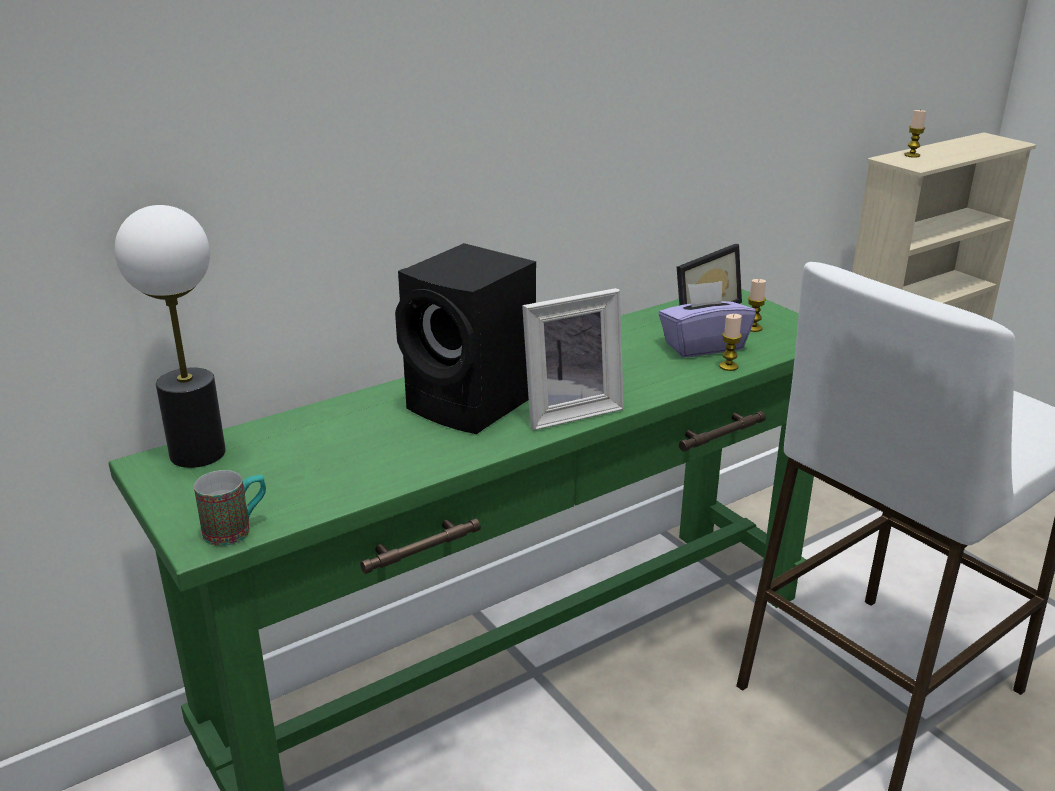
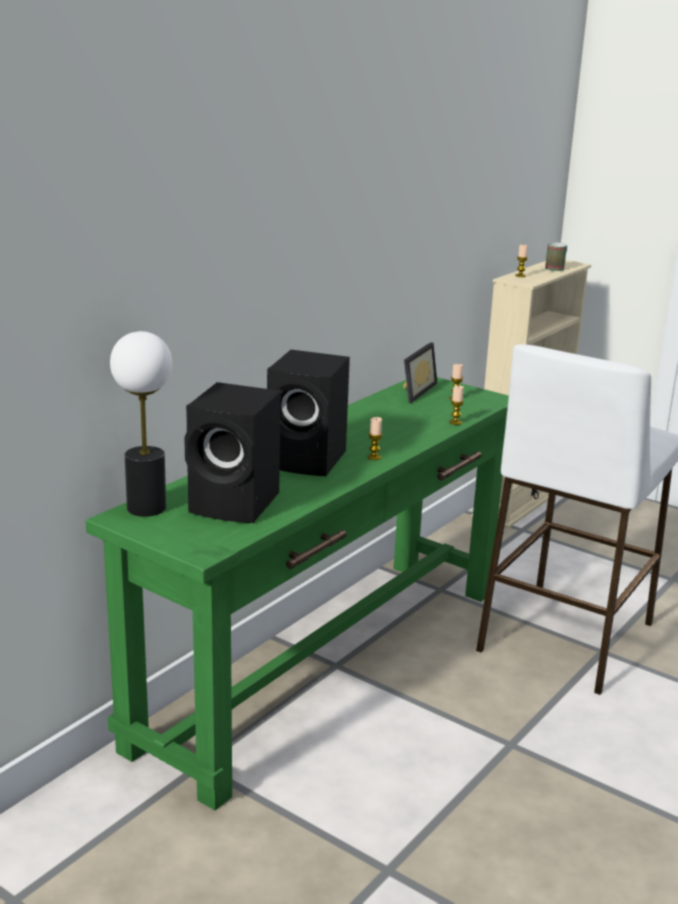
camera: 20 degrees left, 5 degrees down
mug [194,470,266,546] -> mug moved to [545,243,567,271]
picture frame [522,288,624,430] -> candle [367,417,383,460]
purple tissue box [659,281,756,358] -> none
none -> black speaker [184,382,281,523]

